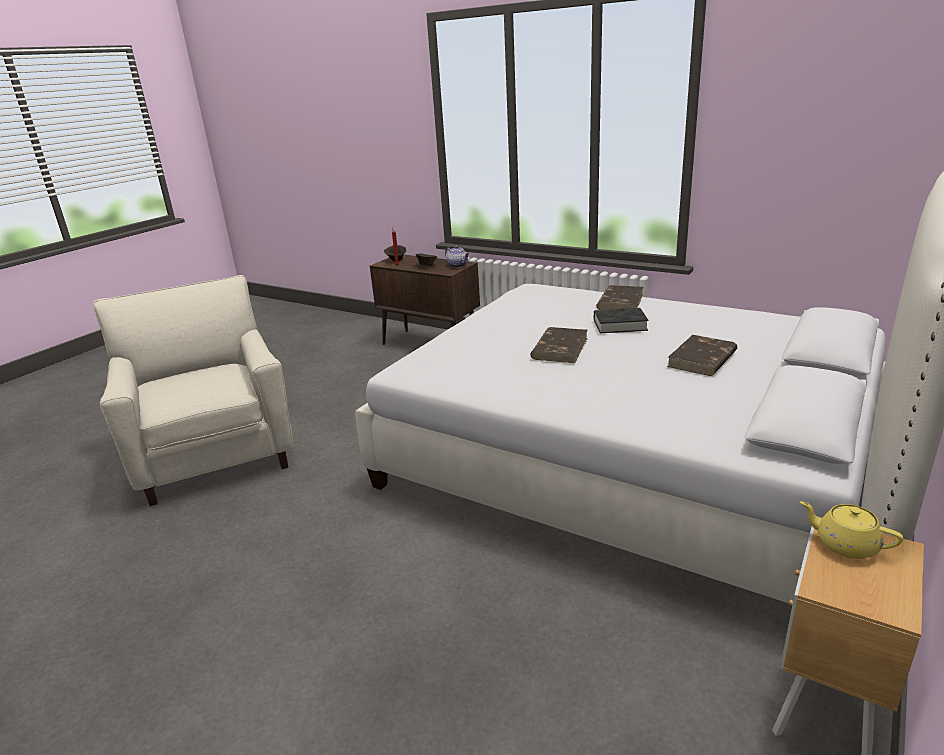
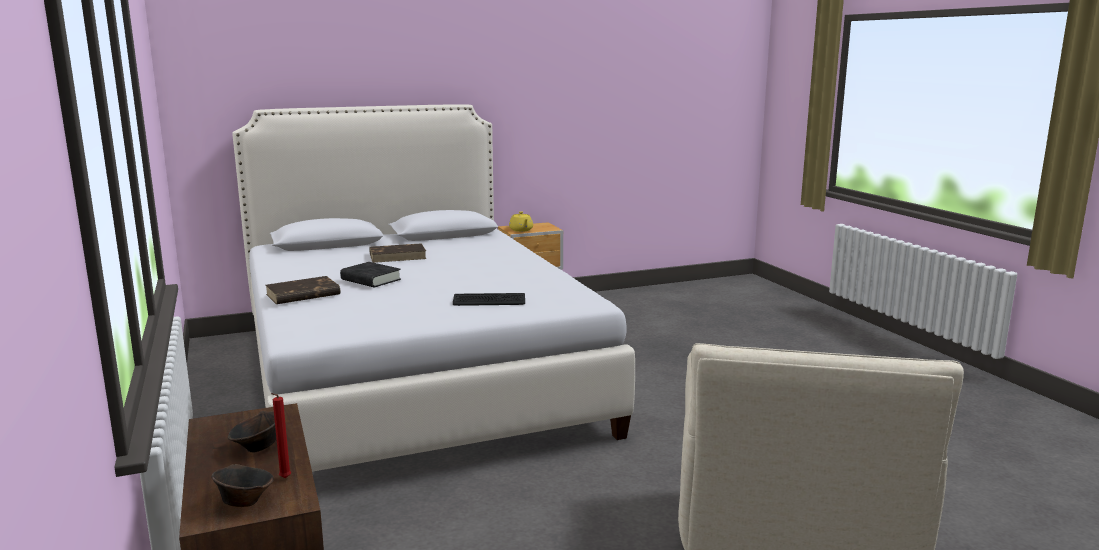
camera: 145 degrees left, 10 degrees down
teapot [445,246,469,268] -> none
brown book [530,327,588,363] -> none
none -> keyboard [453,293,525,306]

